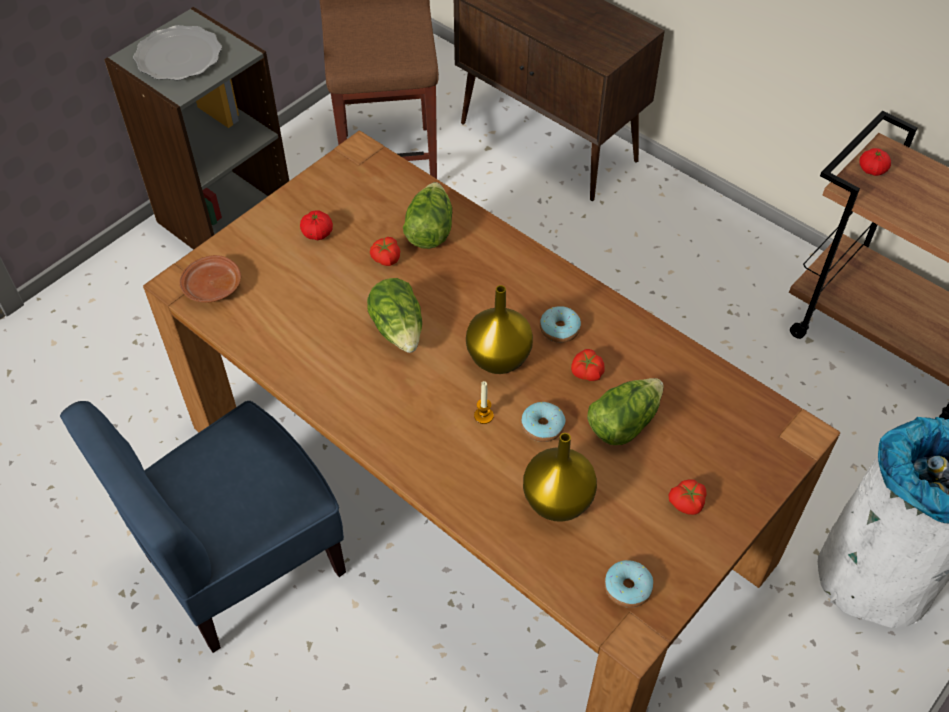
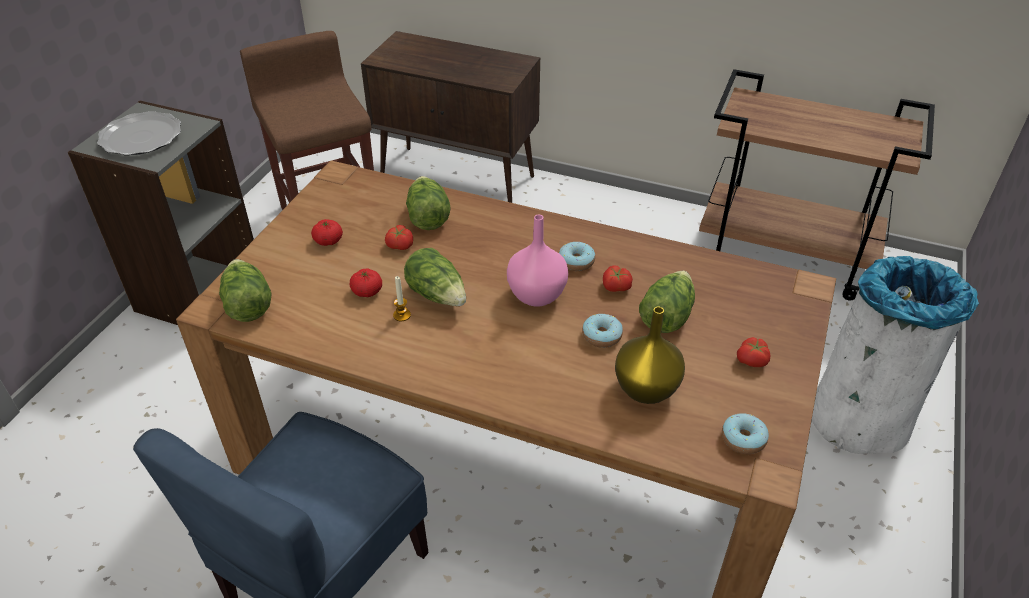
camera: 20 degrees left, 10 degrees down
brown plate [180,255,241,303] -> lettuce [219,259,272,322]
yellow vase [466,285,533,374] -> pink vase [507,215,568,307]
candle [474,381,494,424] -> candle moved to [393,276,411,321]
tomato [859,148,891,176] -> tomato moved to [350,269,382,297]

